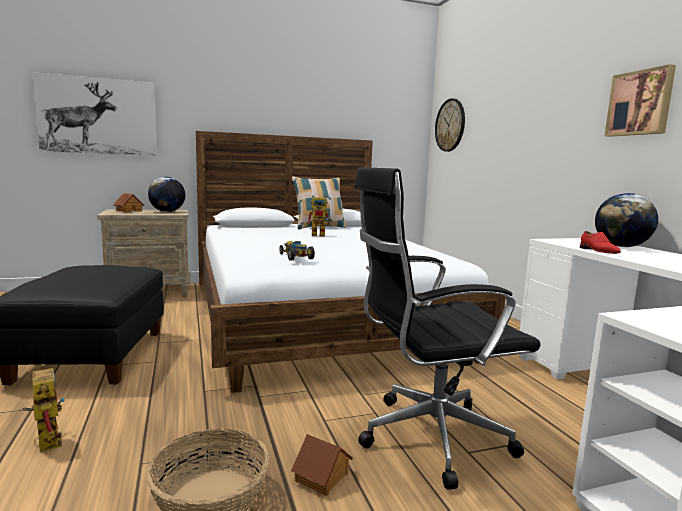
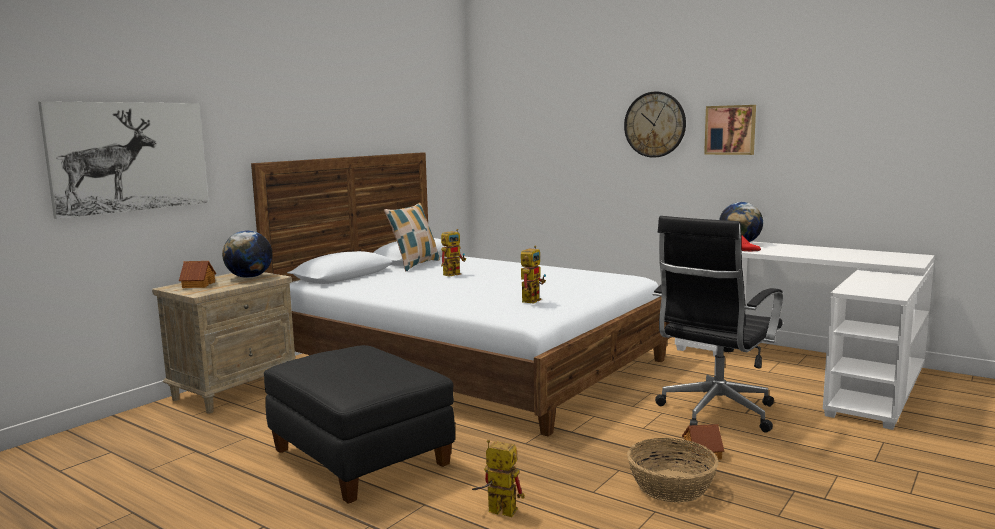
camera: 35 degrees left, 0 degrees up
toy car [279,241,315,261] -> toy robot [521,245,546,304]
wall clock [435,98,465,152] -> wall clock moved to [624,92,686,158]

